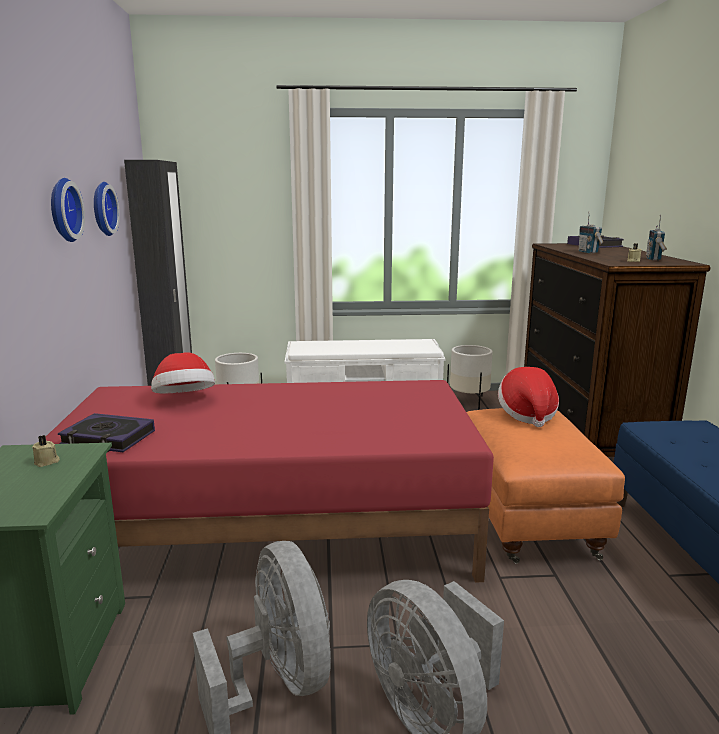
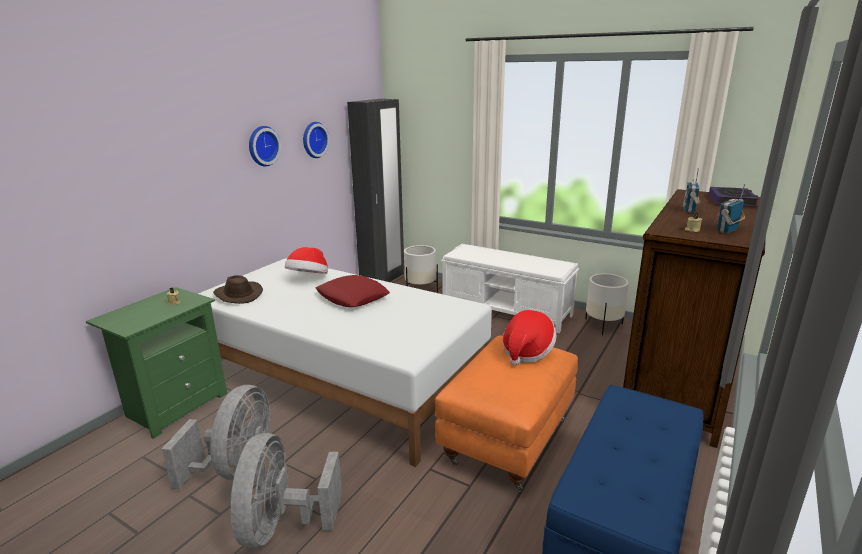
camera: 35 degrees right, 5 degrees up
red bed [46,380,494,583] -> white bed [198,258,492,467]
book [58,413,155,452] -> brown hat [213,275,263,304]
none -> red pillow [316,275,390,307]

